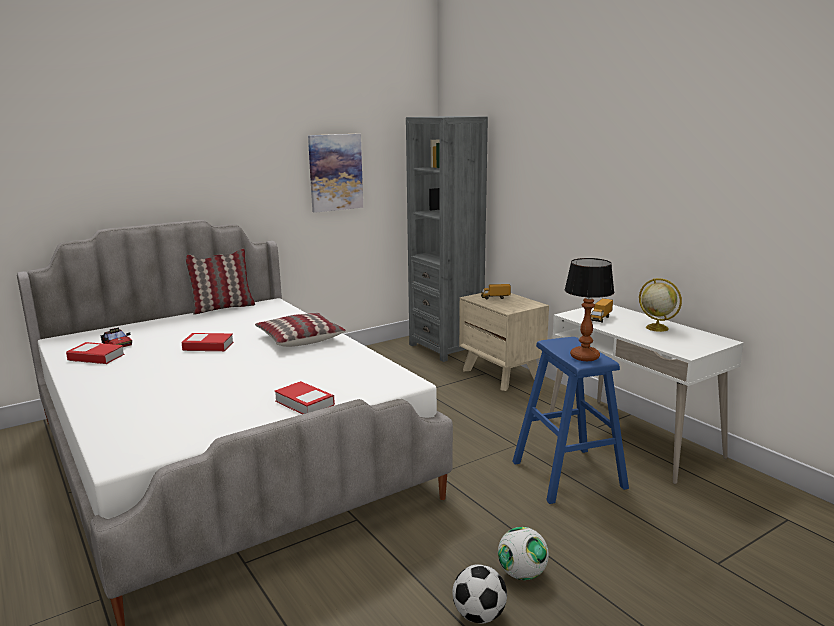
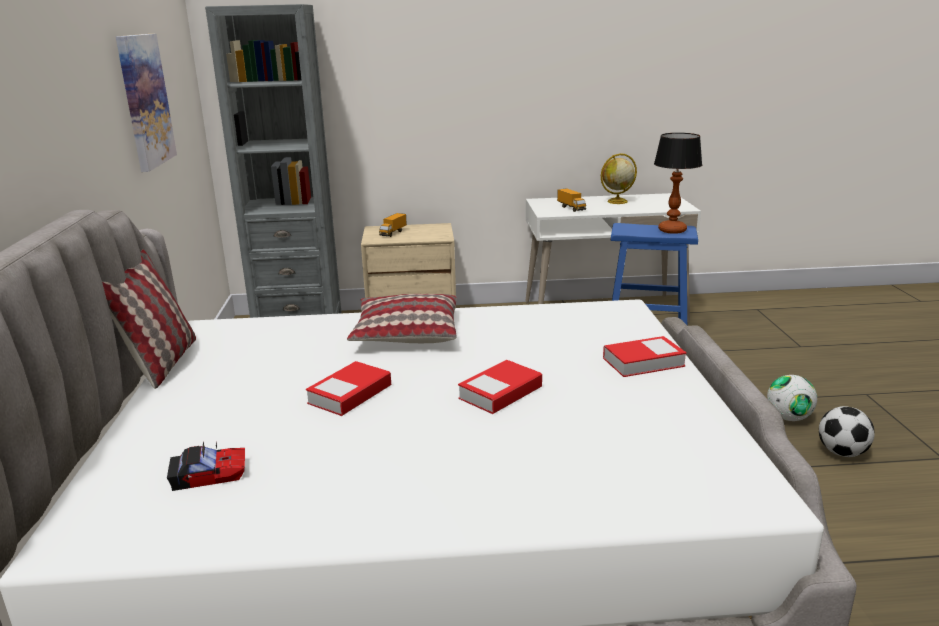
camera: 60 degrees left, 5 degrees up
book [66,342,124,364] -> book moved to [458,360,542,414]

